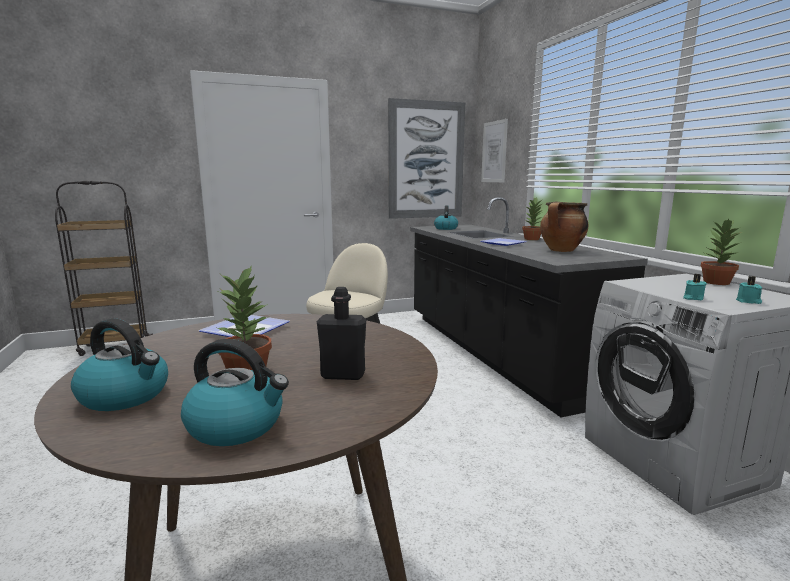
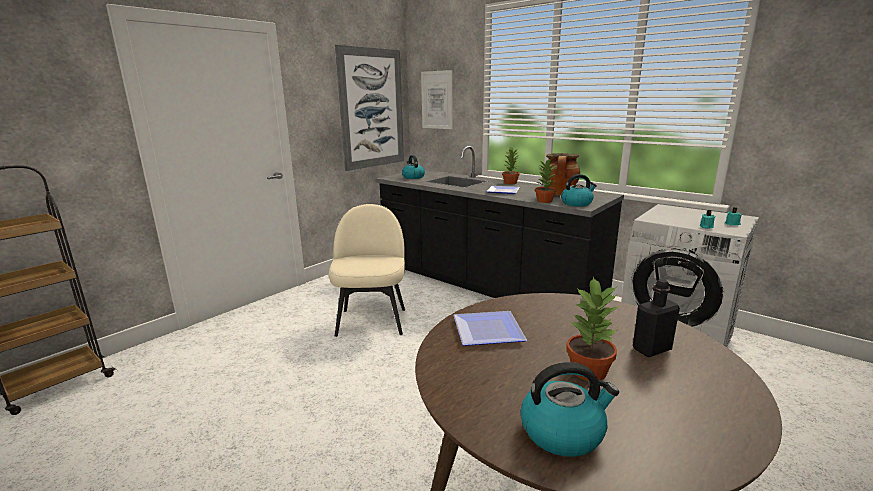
camera: 30 degrees left, 5 degrees up
kettle [181,339,289,446] -> kettle moved to [561,174,597,207]
potted plant [700,219,742,285] -> potted plant moved to [535,160,556,203]

